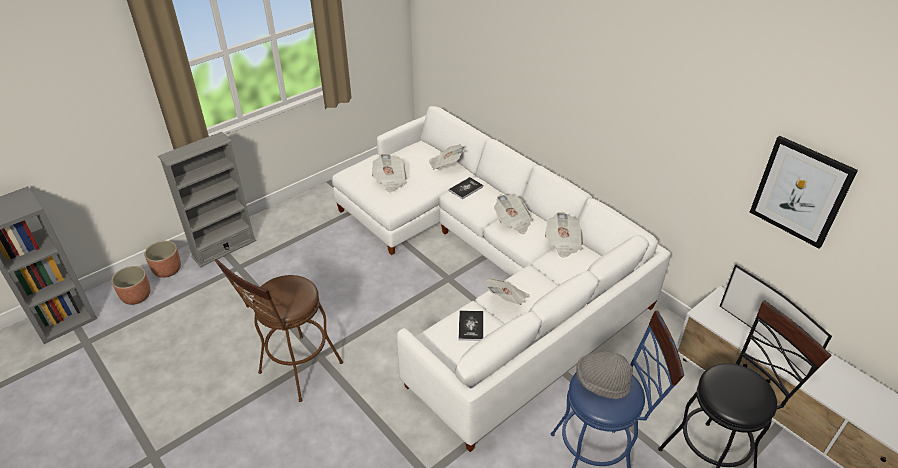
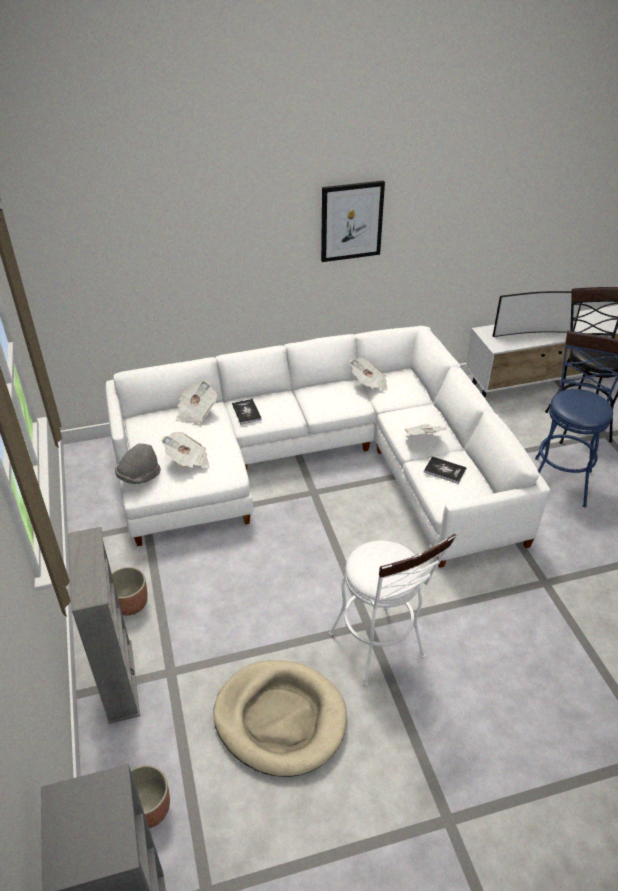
camera: 65 degrees left, 0 degrees up
planter [144,241,181,278] -> planter moved to [112,567,148,616]
brown stool [215,259,343,402] -> white stool [329,534,456,687]
newspaper [494,194,533,234] -> none
grey hat [576,352,633,399] -> grey hat moved to [115,443,161,484]
picture [750,136,858,248] -> picture moved to [321,180,385,262]
none -> beige dog bed [213,660,347,777]

